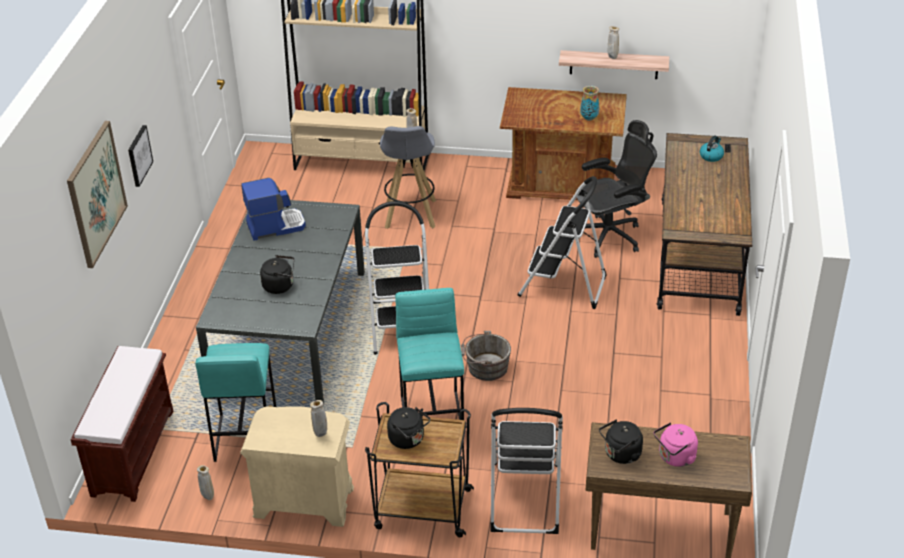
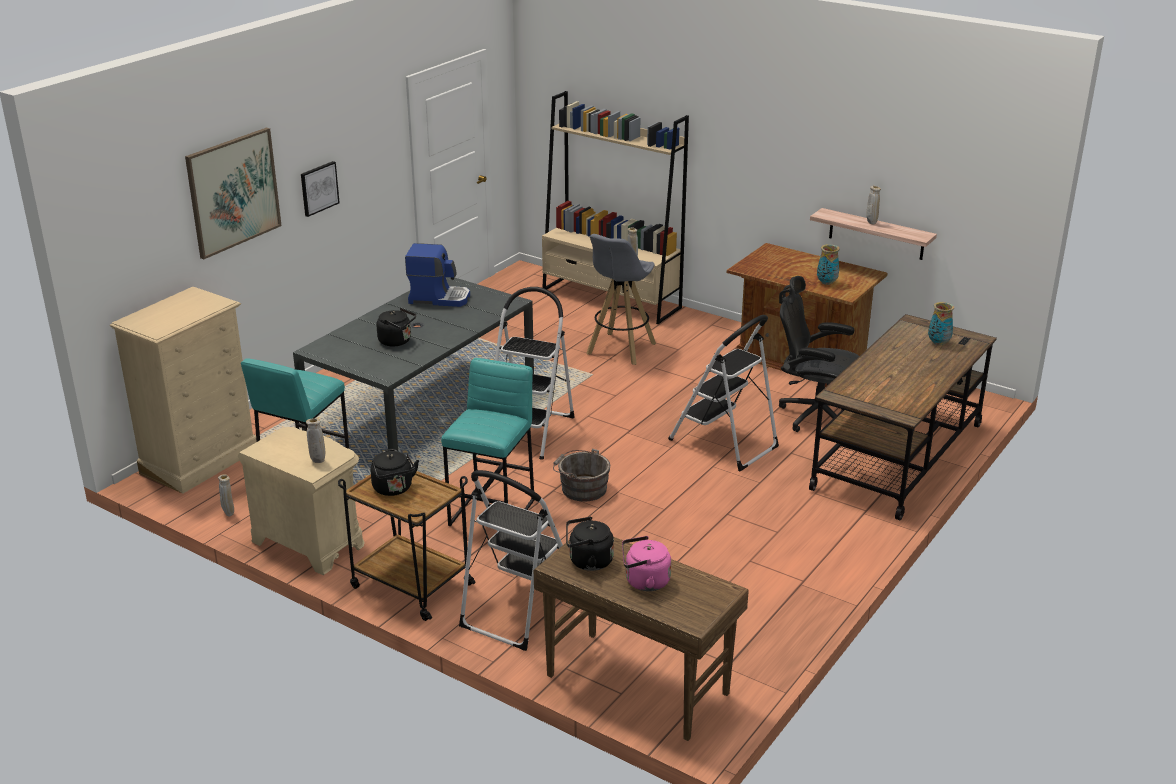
camera: 25 degrees right, 10 degrees down
brown bench [71,346,173,502] -> beige dresser [110,287,257,494]
office chair [576,120,657,258] -> office chair turned 150 degrees counterclockwise [779,276,859,432]
kettle [700,136,724,162] -> vase [928,302,954,346]

